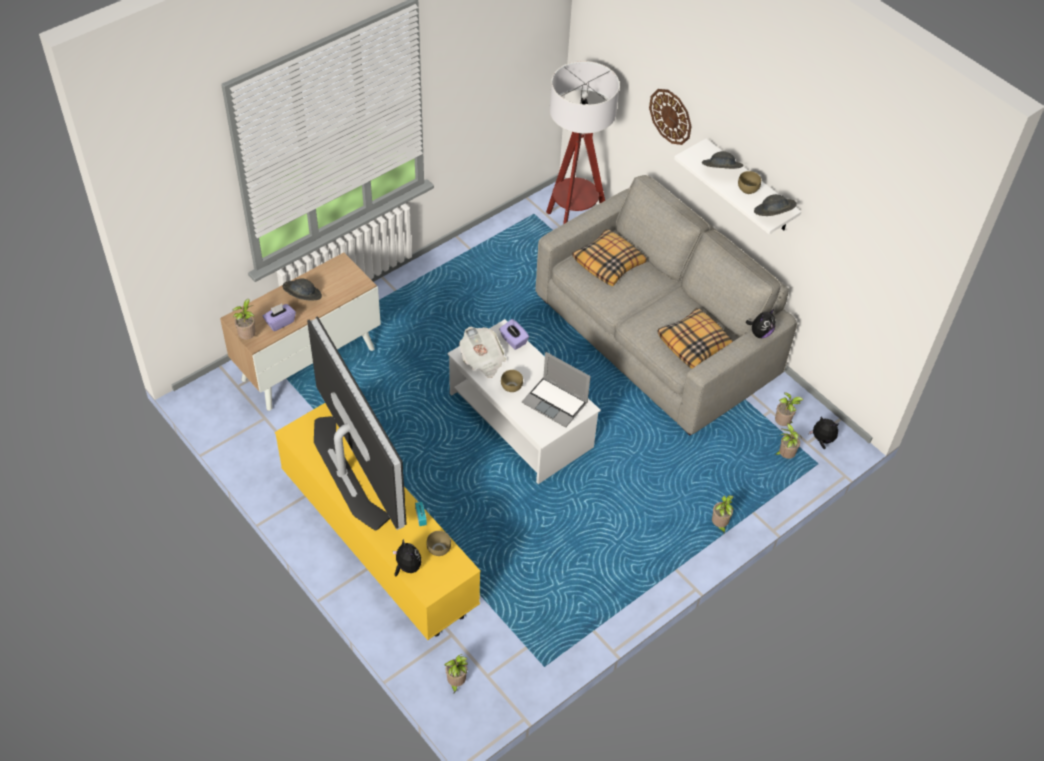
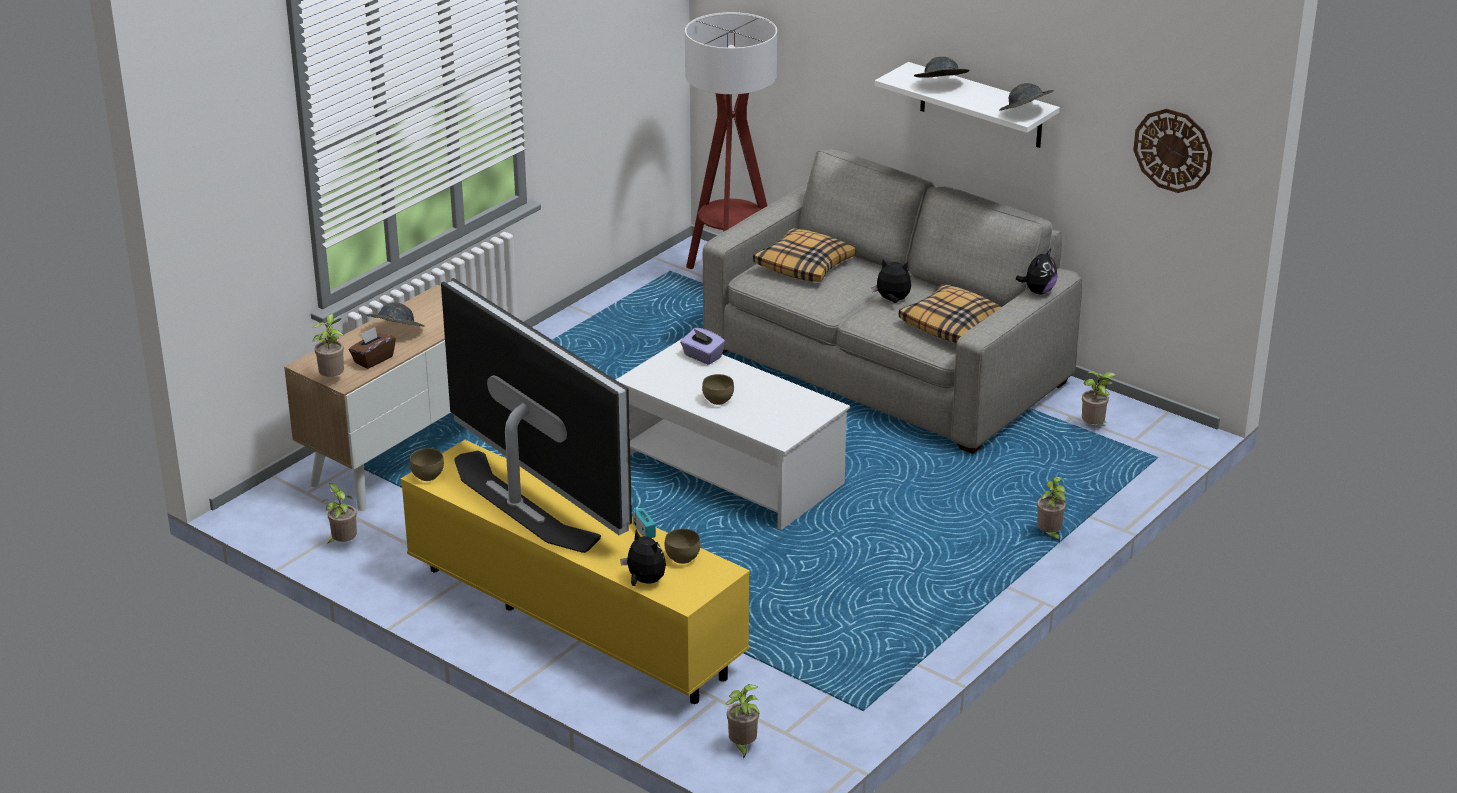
camera: 10 degrees left, 20 degrees down
purple tissue box [263,304,296,331] -> brown tissue box [349,327,396,369]
newspaper [459,326,506,378] -> none
laptop [522,352,591,428] -> none
wall clock [649,89,692,145] -> wall clock moved to [1133,109,1212,193]
brown bowl [738,171,761,194] -> brown bowl moved to [410,448,444,481]
potted plant [775,423,802,459] -> potted plant moved to [321,483,357,544]
plush toy [809,416,838,449] -> plush toy moved to [872,259,911,303]

